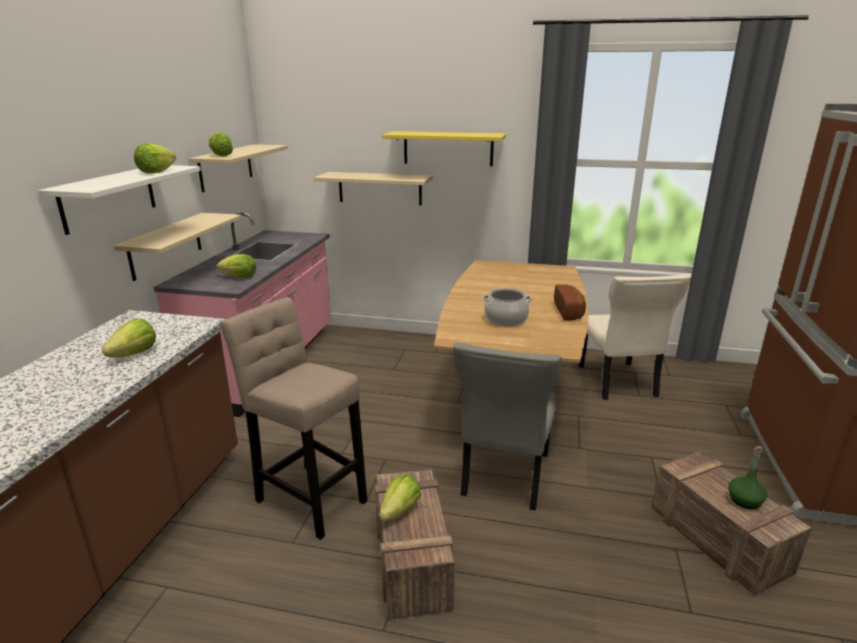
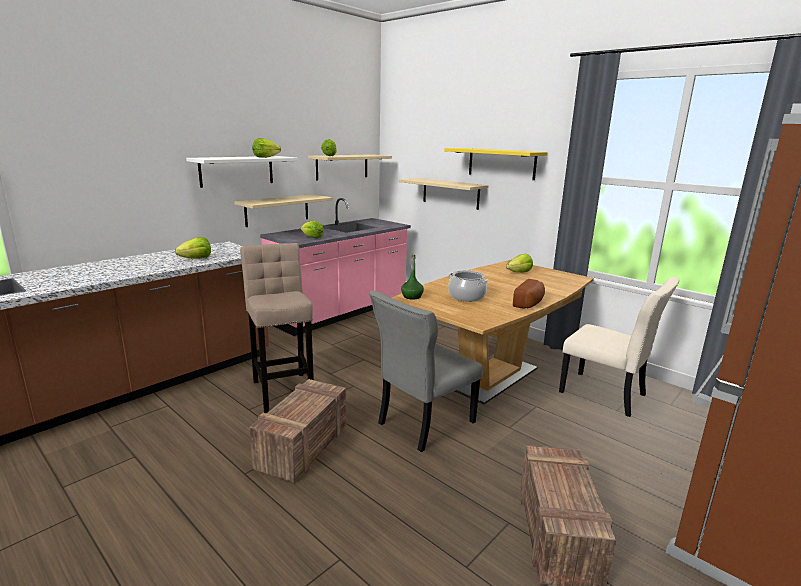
camera: 30 degrees right, 5 degrees down
lettuce [379,474,421,522] -> lettuce moved to [506,254,533,273]
beige chair [579,274,691,400] -> beige chair turned 75 degrees counterclockwise [559,277,679,417]
green bottle [728,446,767,509] -> green bottle moved to [401,255,424,299]

